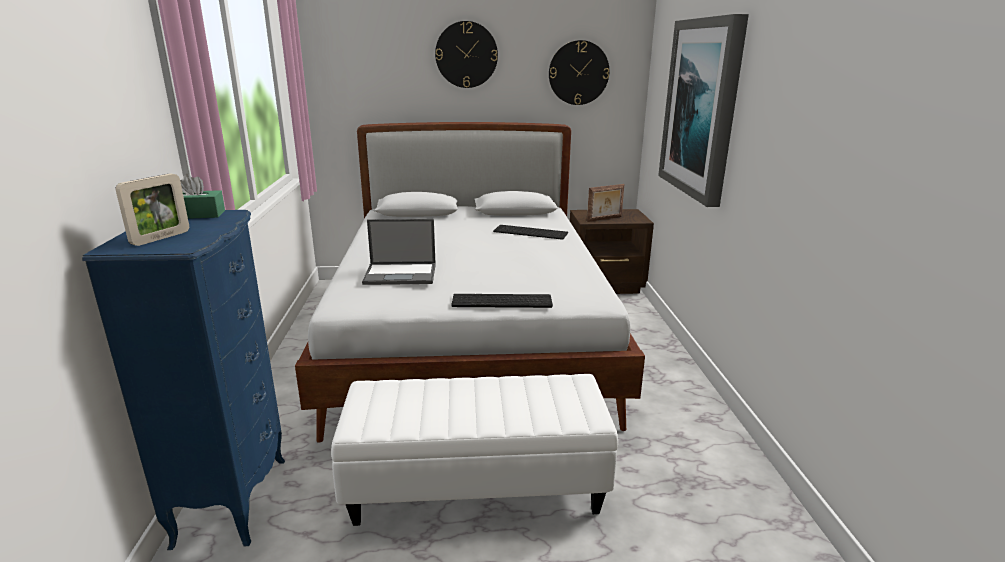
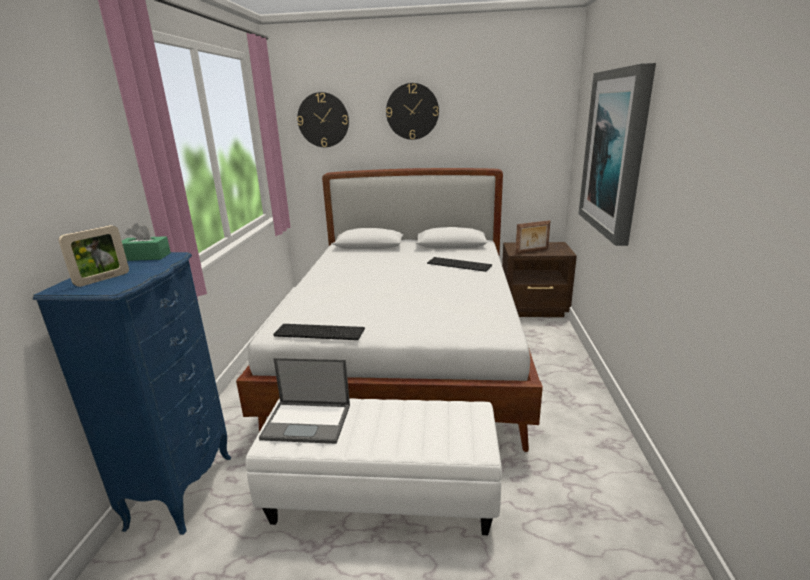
camera: 10 degrees right, 0 degrees up
laptop [362,219,436,285] -> laptop moved to [259,358,350,444]
keyboard [451,294,553,308] -> keyboard moved to [273,324,365,340]
wall clock [549,40,609,105] -> wall clock moved to [297,92,349,147]

